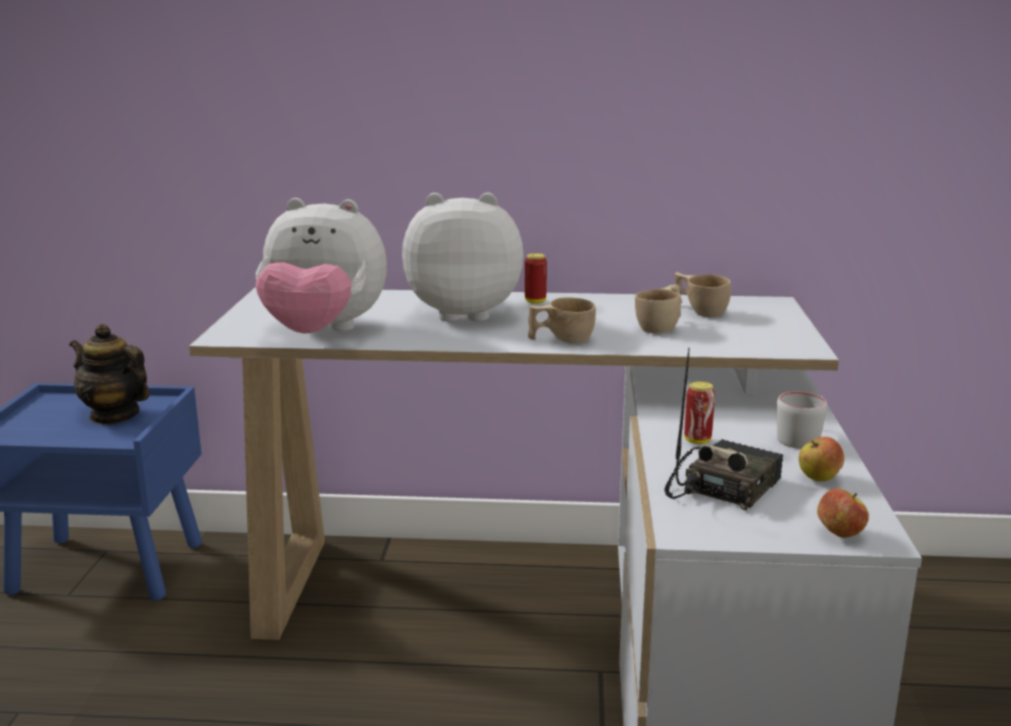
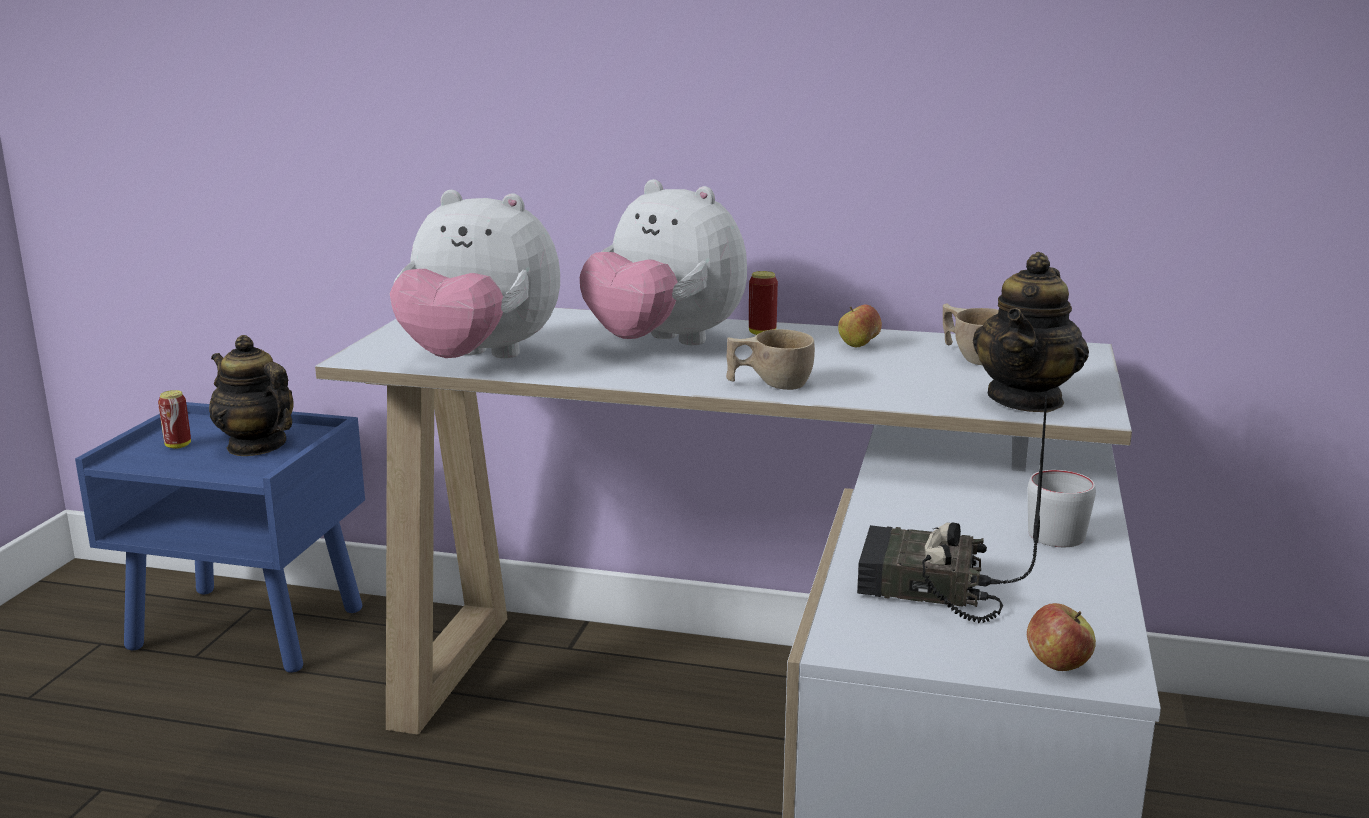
camera: 10 degrees right, 0 degrees up
plush toy [402,193,523,322] -> plush toy turned 150 degrees counterclockwise [580,179,747,345]
beige cup [635,284,681,333] -> none
radio [664,348,783,511] -> radio turned 120 degrees counterclockwise [857,396,1047,623]
can [684,381,715,444] -> can moved to [158,390,191,449]
apple [799,437,844,482] -> apple moved to [838,305,882,347]
none -> teapot [973,252,1089,412]

